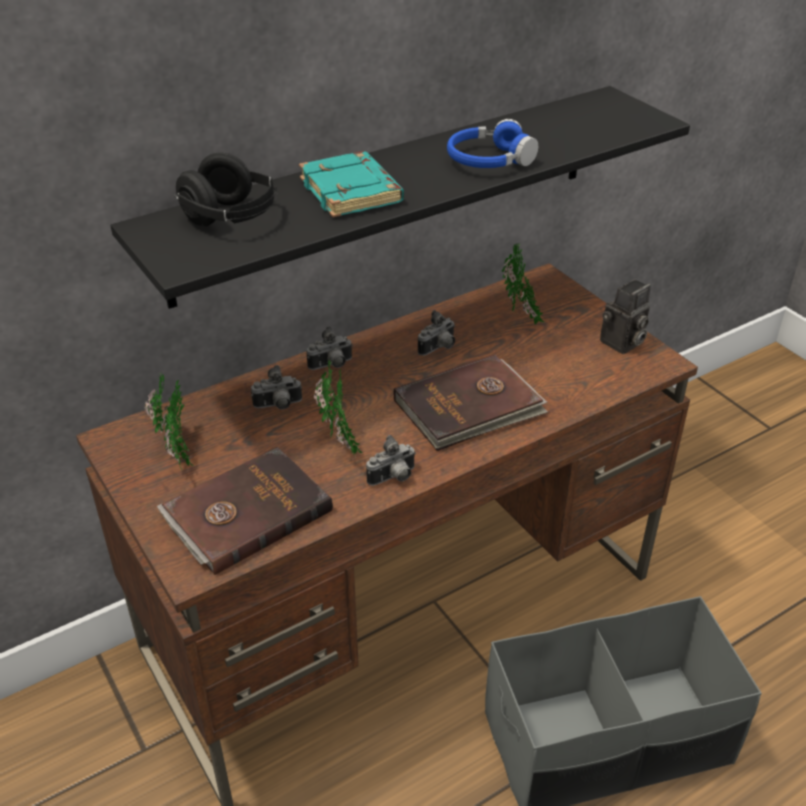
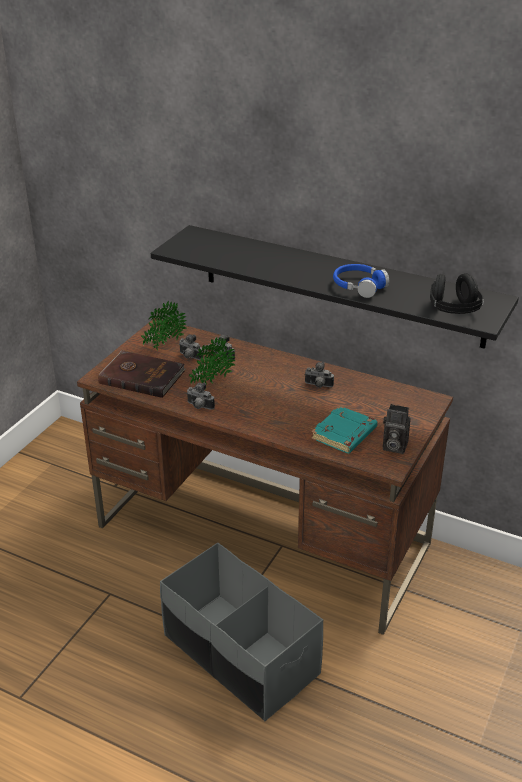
camera: 60 degrees right, 5 degrees down
black headphones [174,153,277,226] -> black headphones moved to [430,273,484,314]
turquoise book [299,151,404,217] -> turquoise book moved to [311,406,377,453]
camera [306,326,353,370] -> camera moved to [179,334,203,360]
brown book [394,354,548,451] -> none
potted plant [502,243,544,325] -> none

